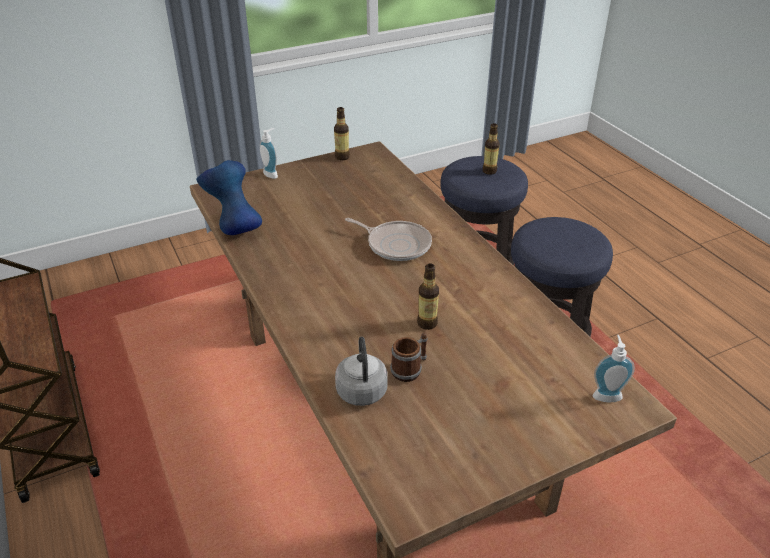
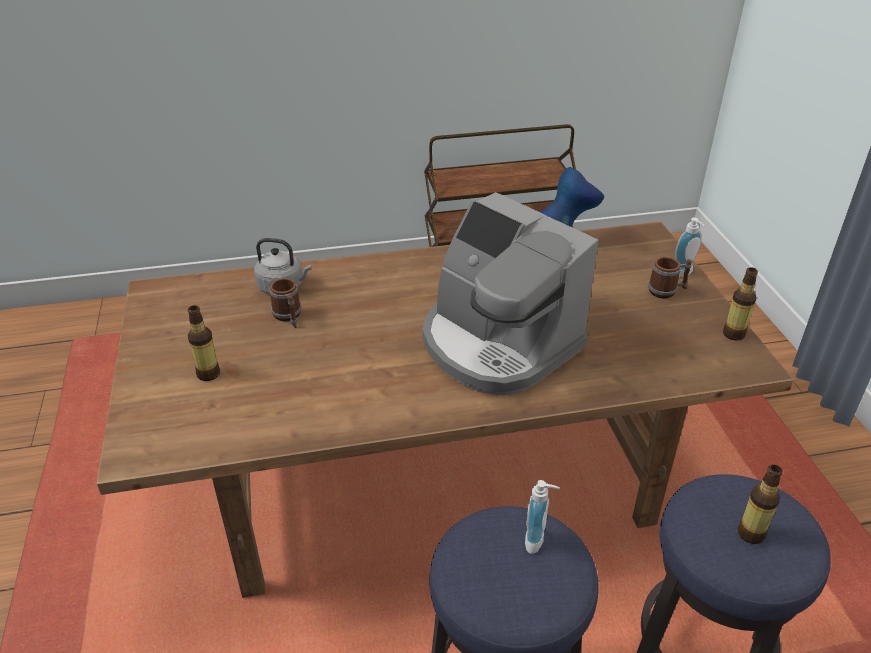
camera: 105 degrees right, 0 degrees up
frying pan [345,218,432,261] -> coffee machine [422,192,598,395]
bottle [417,263,439,330] -> bottle moved to [188,305,220,381]
soap dispenser [593,335,635,403] -> soap dispenser moved to [525,480,560,554]
none -> mug [648,257,692,298]

